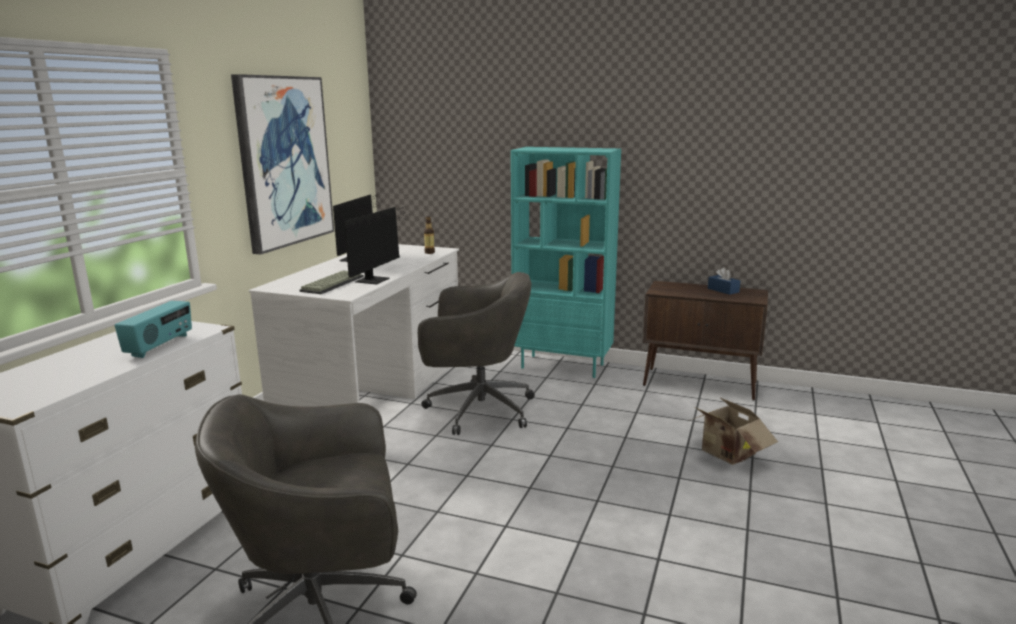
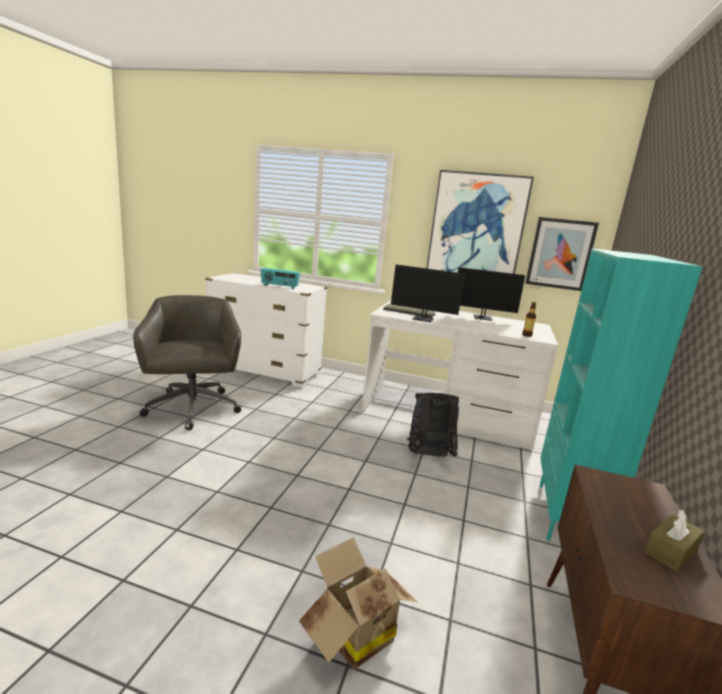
camera: 85 degrees right, 0 degrees up
grey office chair [418,272,535,435] -> black backpack [407,393,459,457]
blue tissue box [708,267,741,295] -> brown tissue box [645,510,705,572]
none -> picture [525,217,599,291]

